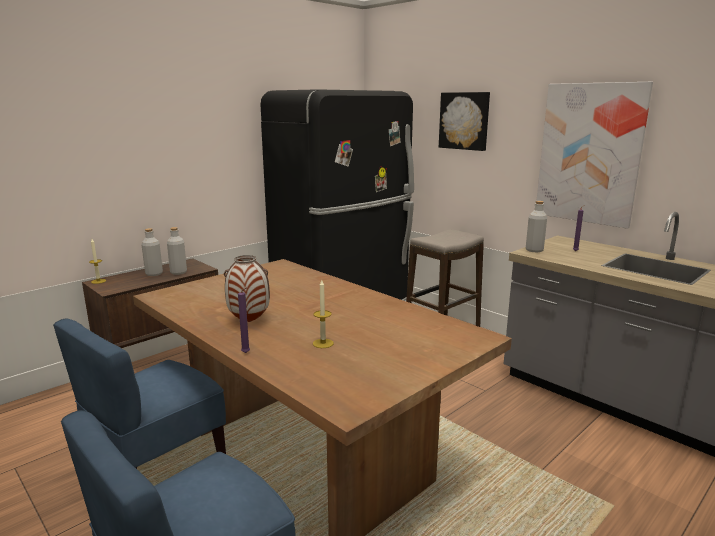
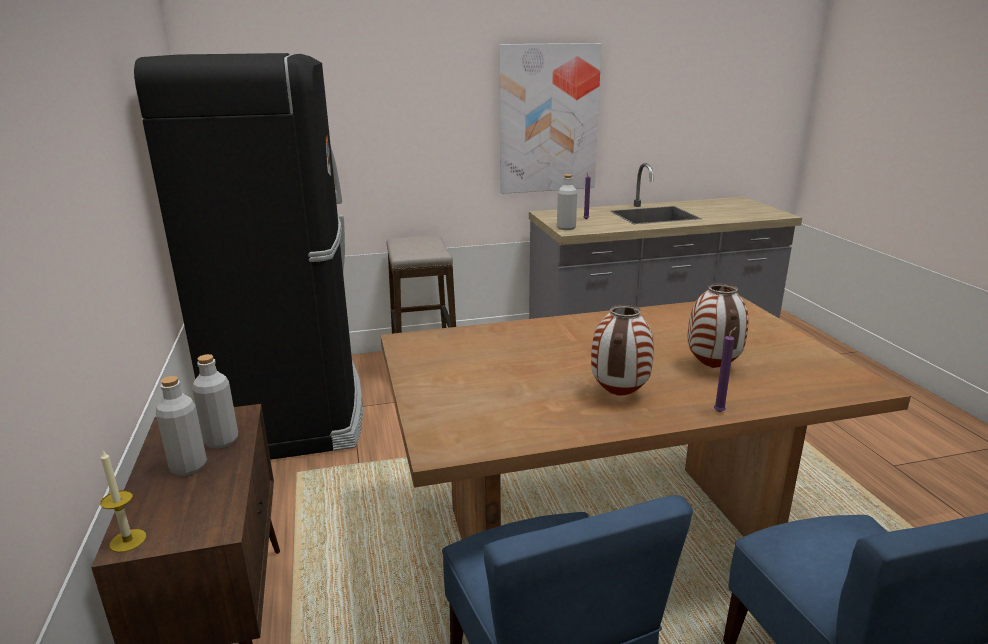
camera: 60 degrees left, 5 degrees up
candle [313,280,334,348] -> vase [688,283,749,368]
picture [439,92,490,151] -> none

